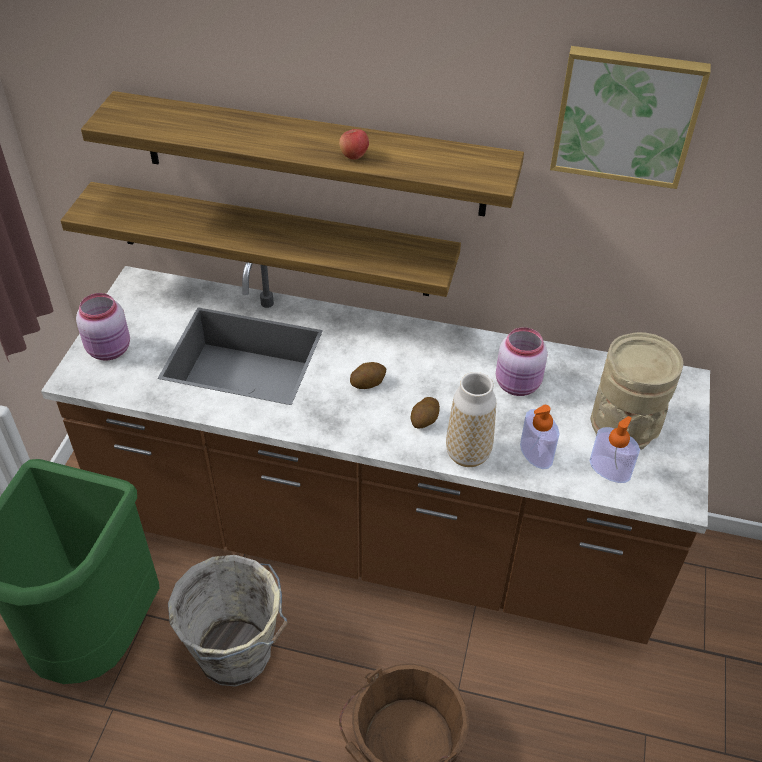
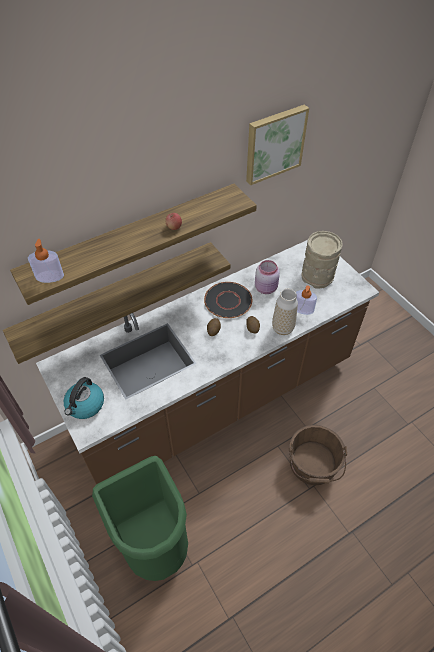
camera: 45 degrees left, 5 degrees up
pink jar [76,293,130,361] -> kettle [64,377,104,419]
grey bucket [168,555,288,687] -> none
soap dispenser [589,416,640,483] -> soap dispenser moved to [28,239,64,283]
none -> black plate [204,282,252,318]

